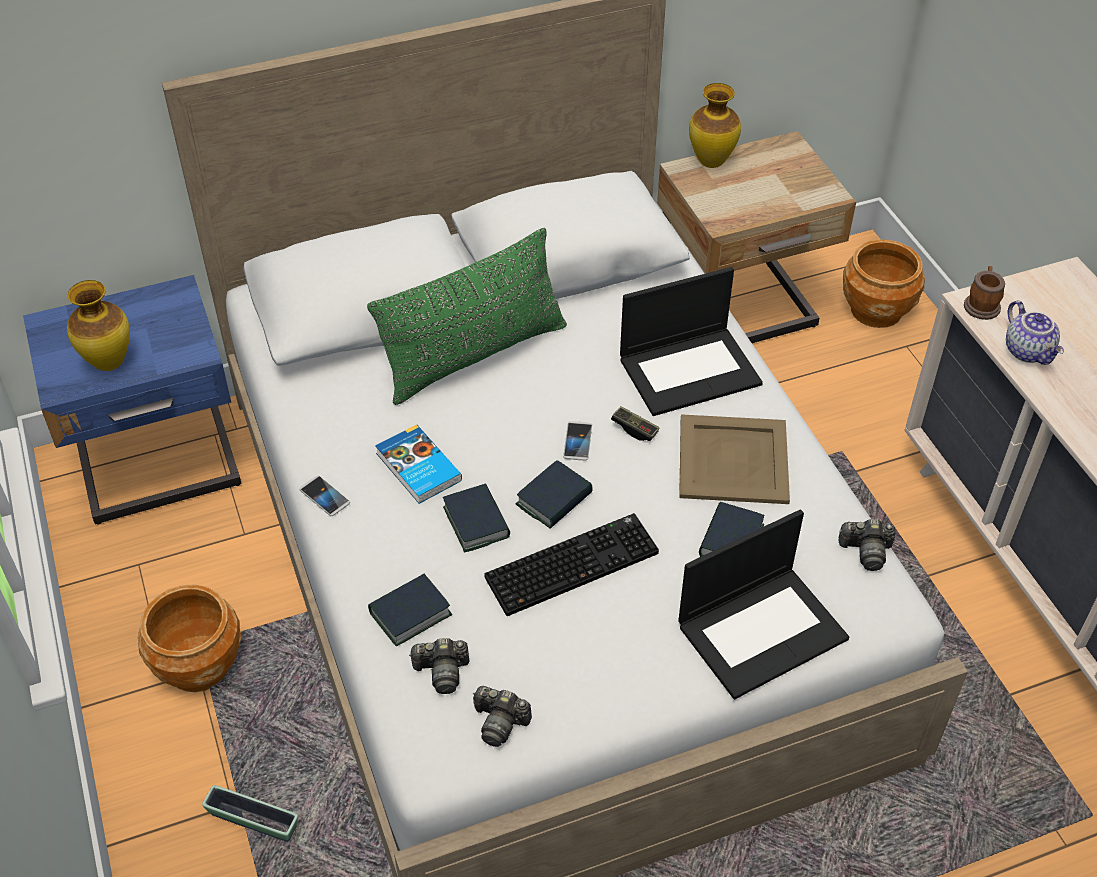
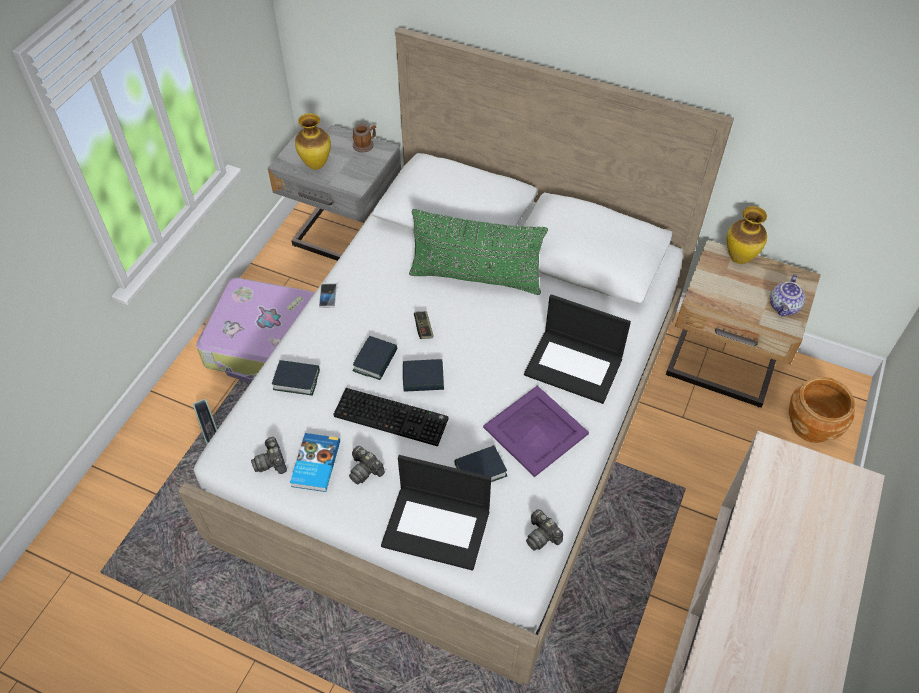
camera: 45 degrees right, 5 degrees up
blue nightstand [23,275,242,524] -> grey nightstand [268,121,401,261]
brown planter [138,584,242,692] -> suitcase [196,278,315,383]
book [375,424,462,504] -> book moved to [290,433,340,492]
camera [409,638,469,694] -> camera moved to [349,446,385,484]
phone [563,421,592,461] -> none
game controller [611,406,660,441] -> game controller moved to [414,311,433,339]
beige tray [679,414,790,504] -> purple tray [483,386,589,477]
mug [964,266,1005,320] -> mug moved to [353,123,376,152]
teapot [1006,301,1064,365] -> teapot moved to [770,274,805,316]

